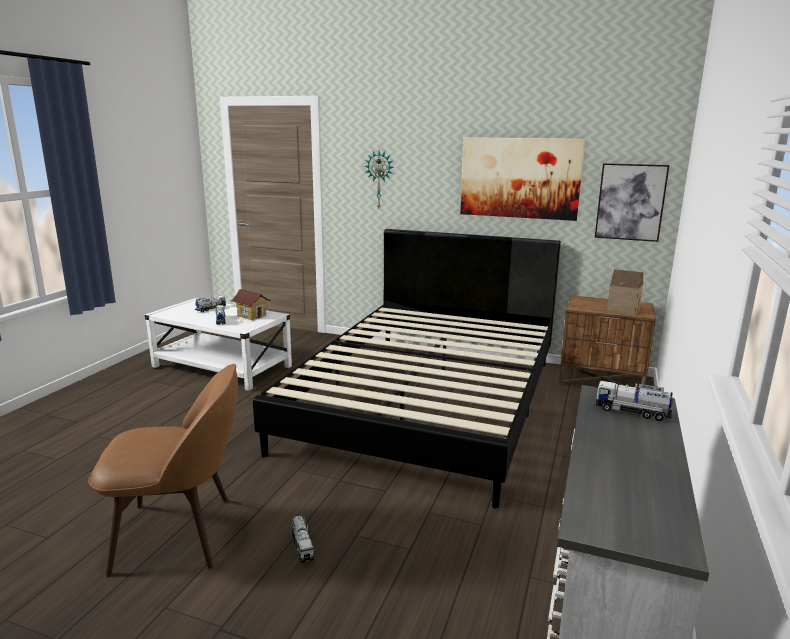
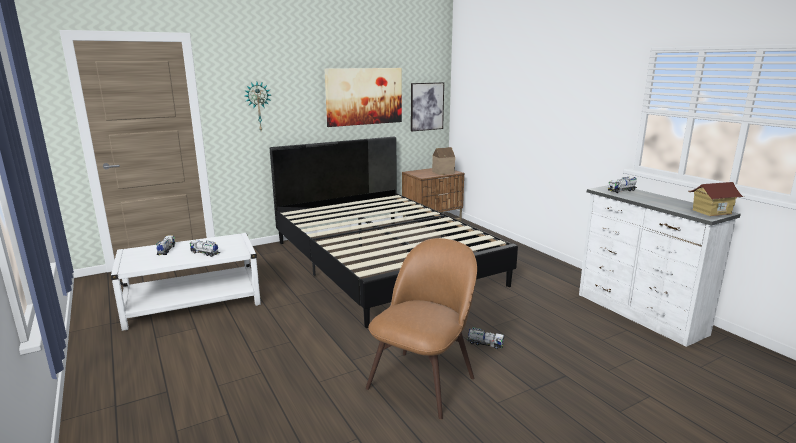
camera: 50 degrees left, 0 degrees up
toy house [231,289,271,320] -> toy house moved to [688,182,745,216]

